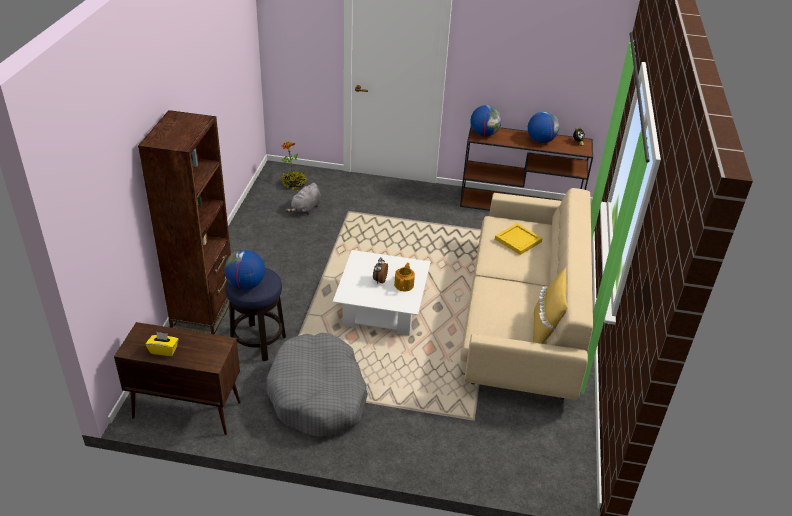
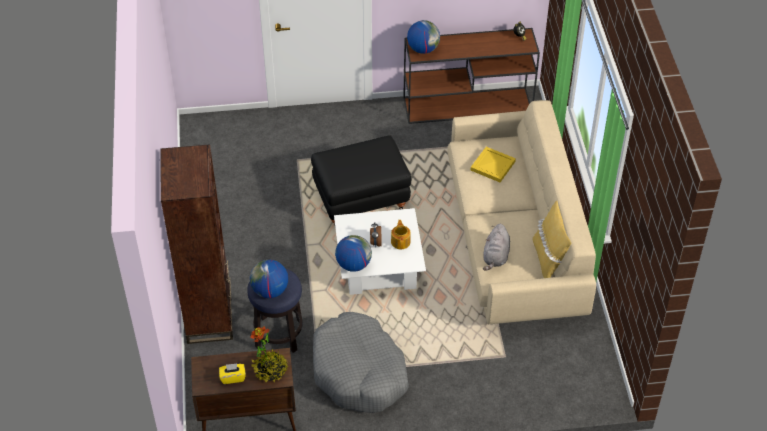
camera: 15 degrees left, 10 degrees up
potted plant [281,142,307,189] -> potted plant moved to [250,327,288,383]
grey plush toy [286,183,321,215] -> grey plush toy moved to [483,224,510,271]
globe [528,111,559,143] -> globe moved to [335,235,372,272]
none -> black ottoman [311,135,411,225]

